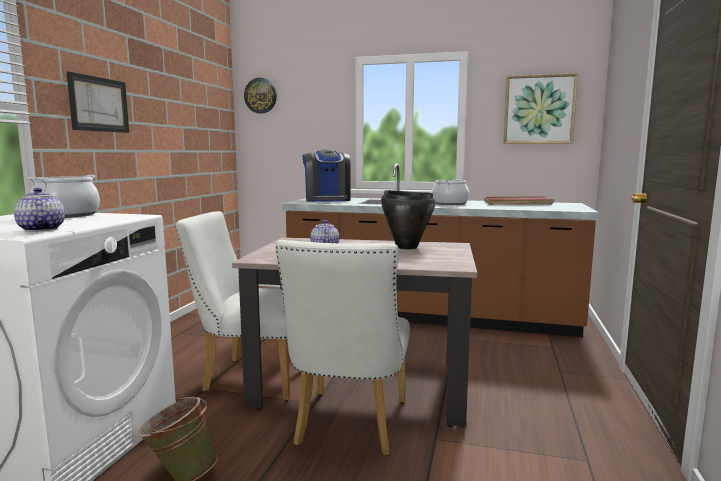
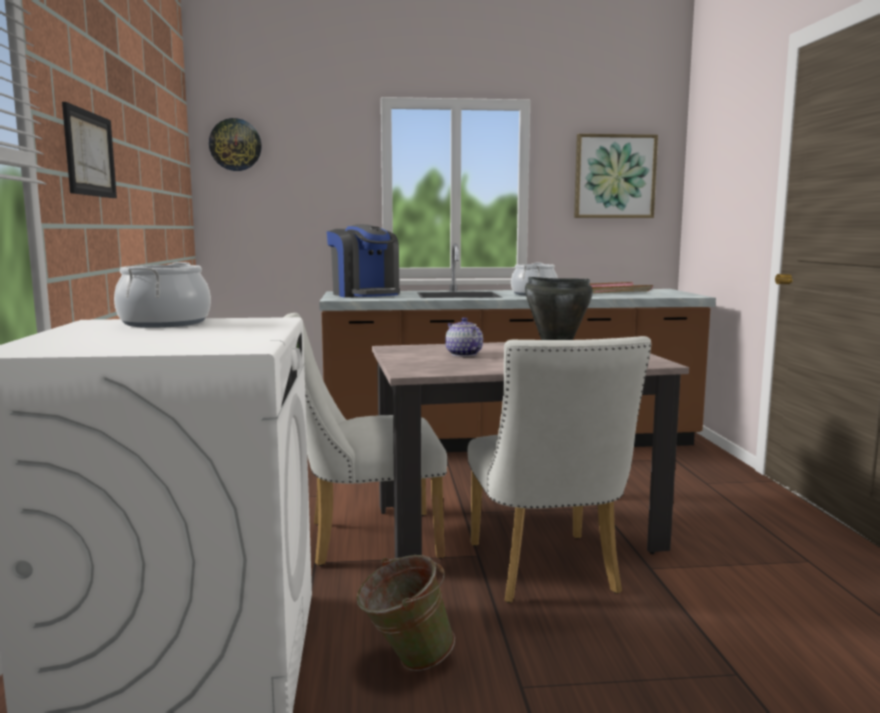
camera: 20 degrees left, 0 degrees up
teapot [14,188,65,232] -> none

